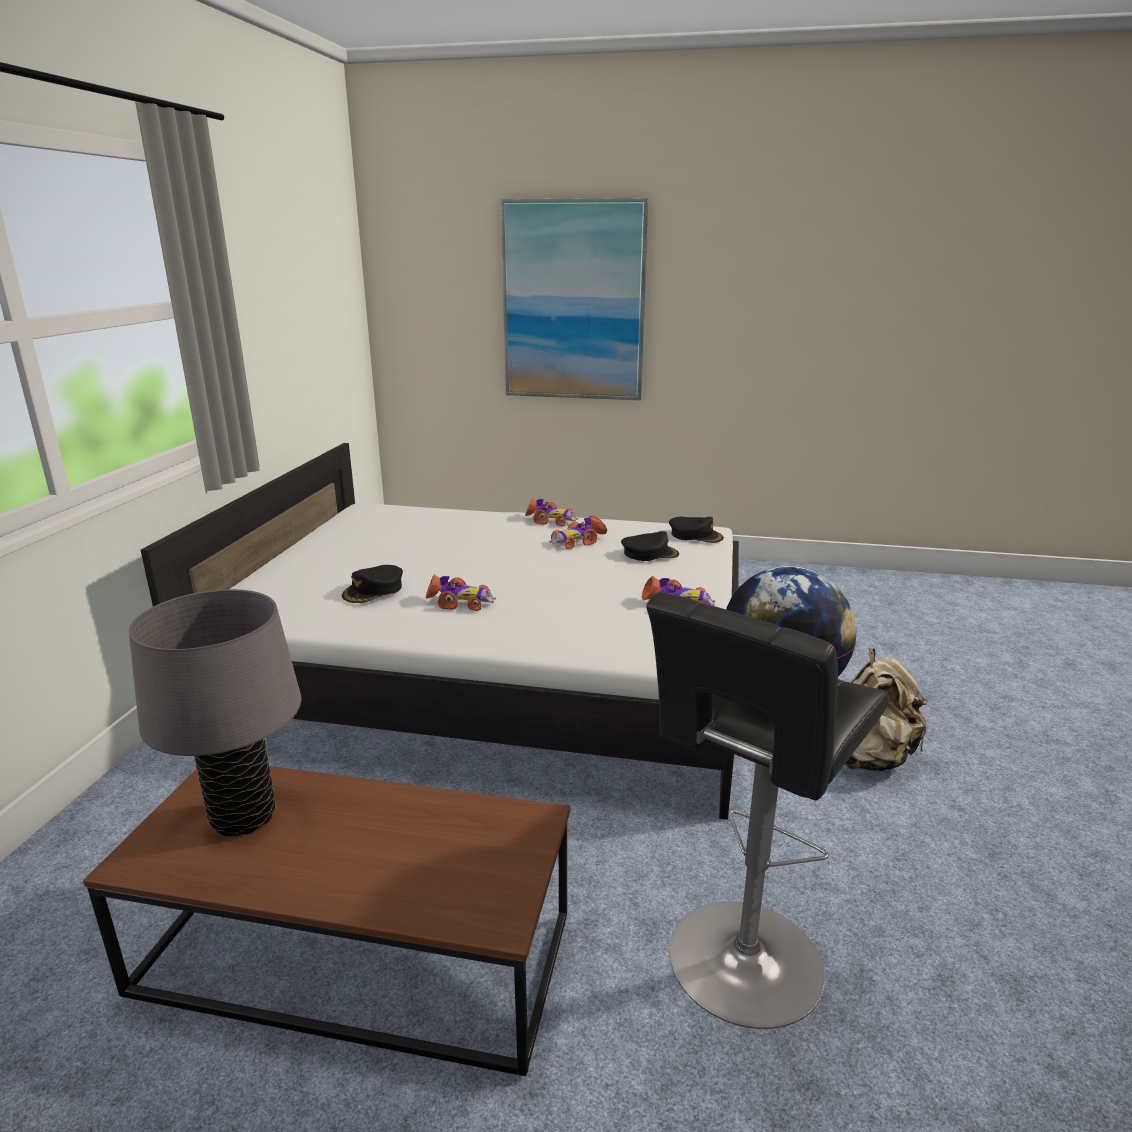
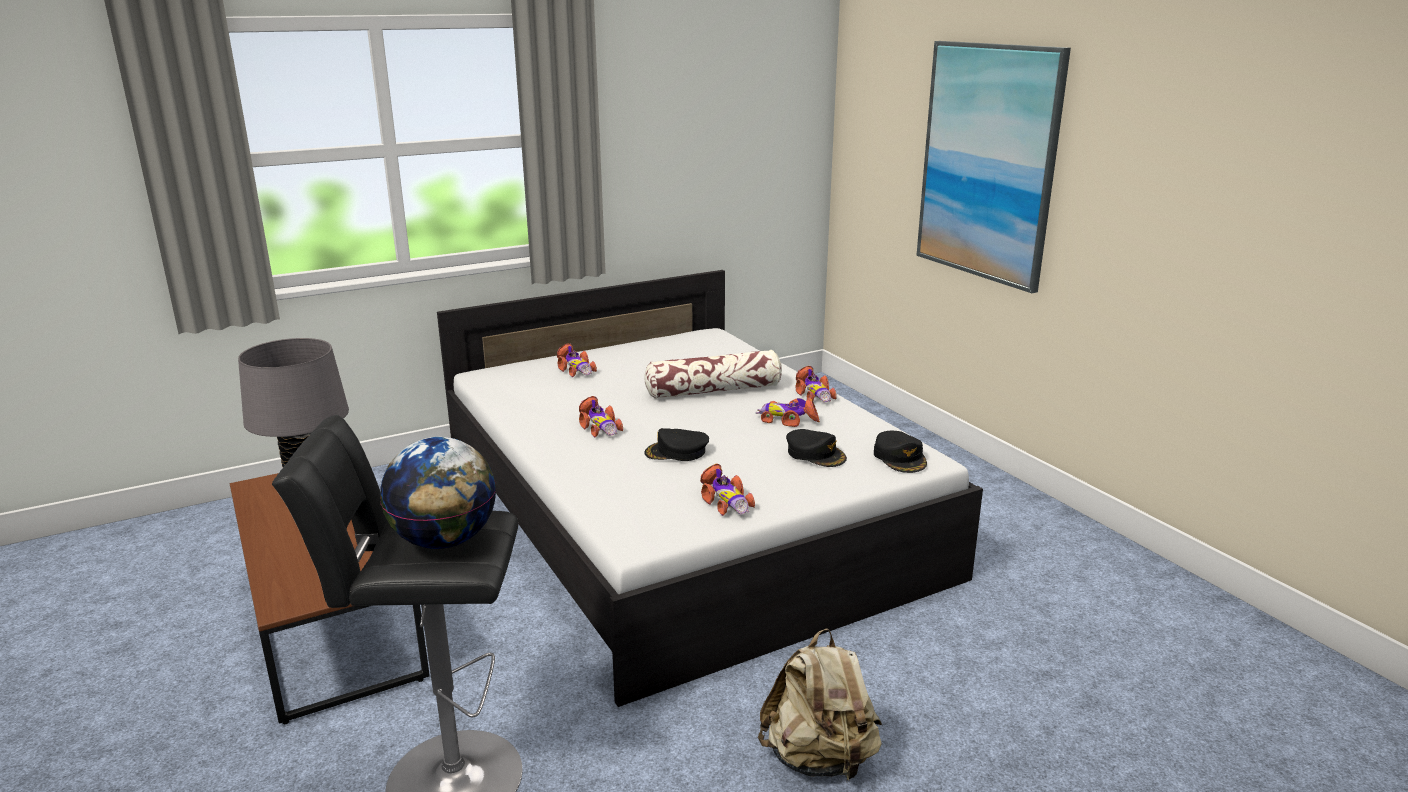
camera: 50 degrees right, 0 degrees up
black cap [342,565,403,603] -> black cap moved to [644,428,709,461]
none -> toy car [557,343,597,377]
none -> pillow [644,350,782,399]

